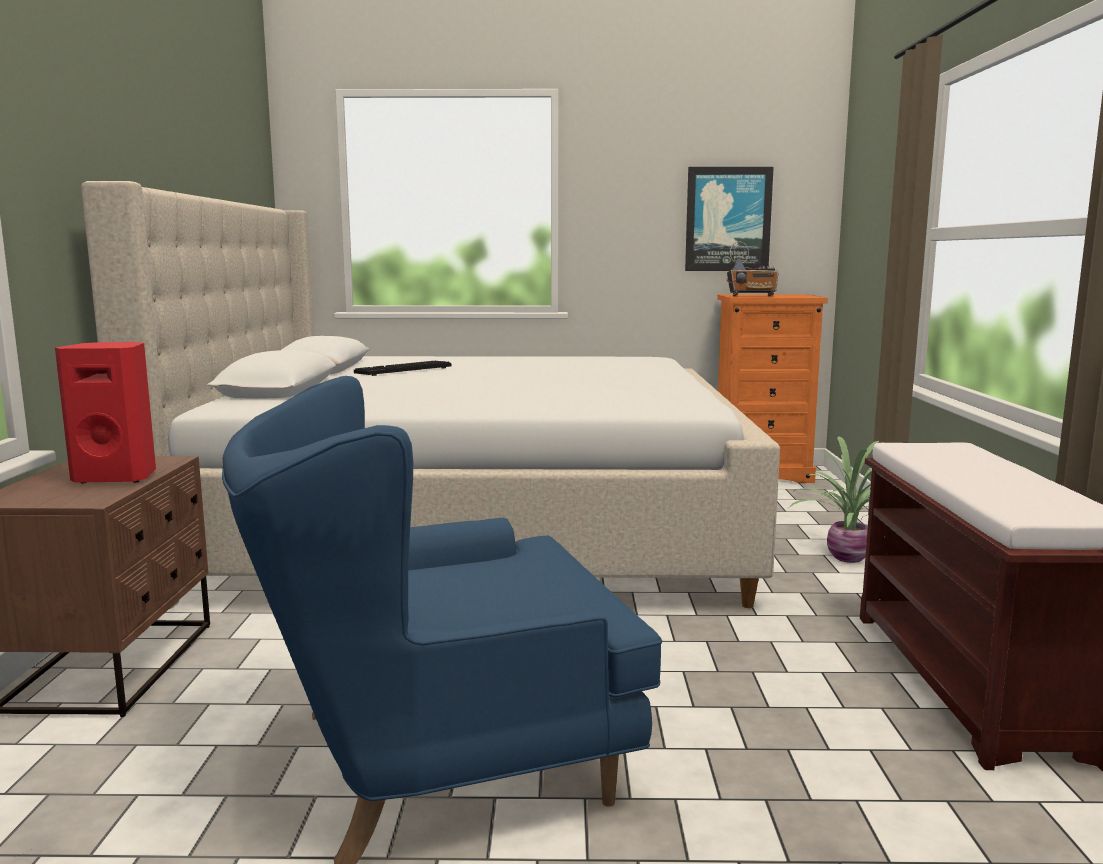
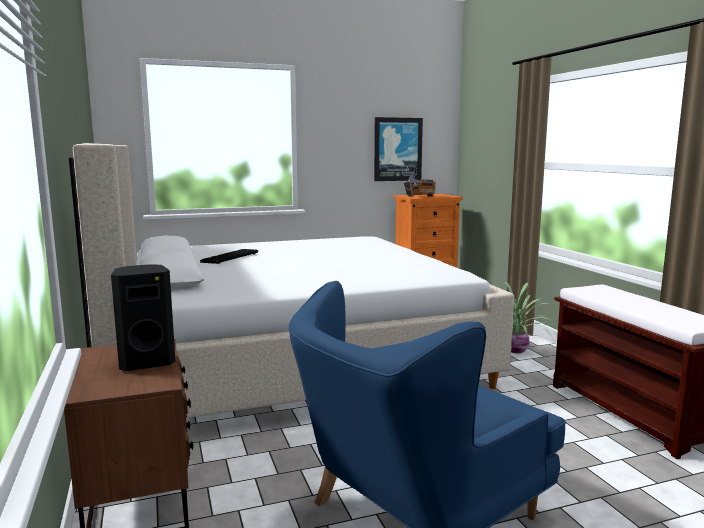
camera: 20 degrees left, 0 degrees up
red speaker [55,342,156,483] -> black speaker [111,264,176,371]

